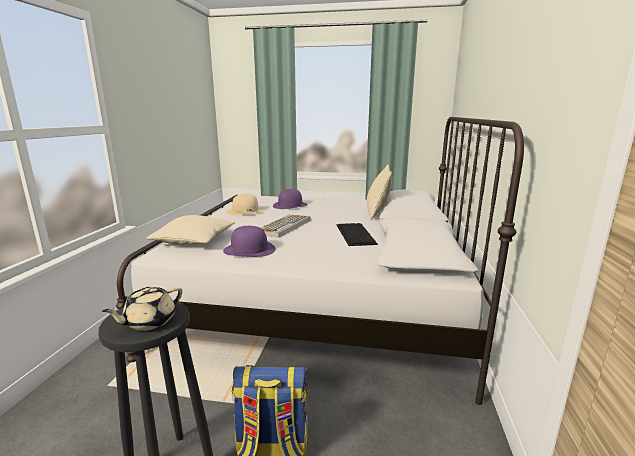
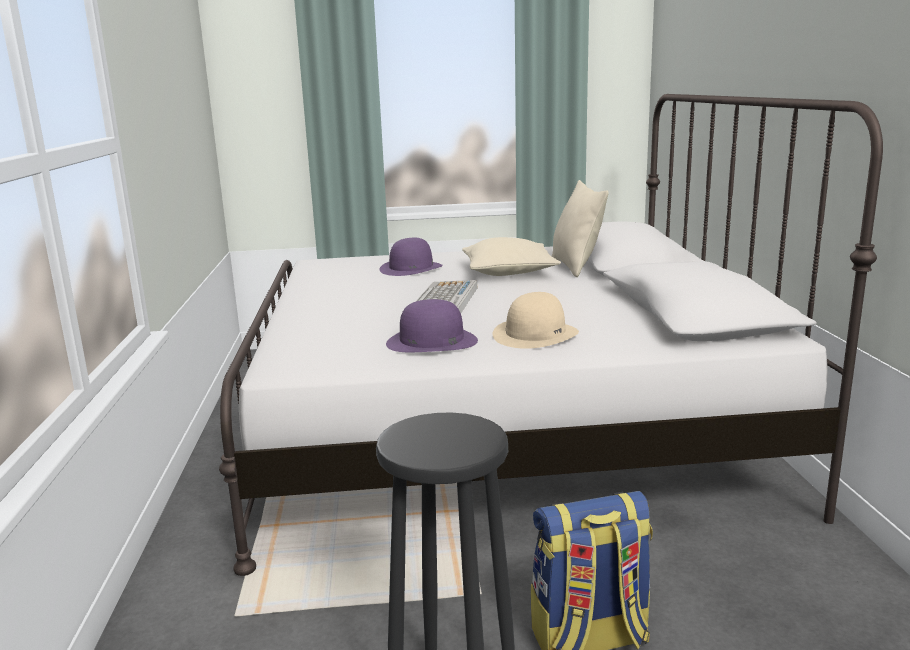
camera: 15 degrees left, 0 degrees up
beige teapot [102,287,182,331] -> none
beige pillow [146,215,235,245] -> beige pillow moved to [462,237,561,276]
beige hat [226,194,264,216] -> beige hat moved to [492,292,579,349]
keyboard [336,223,378,246] -> none

